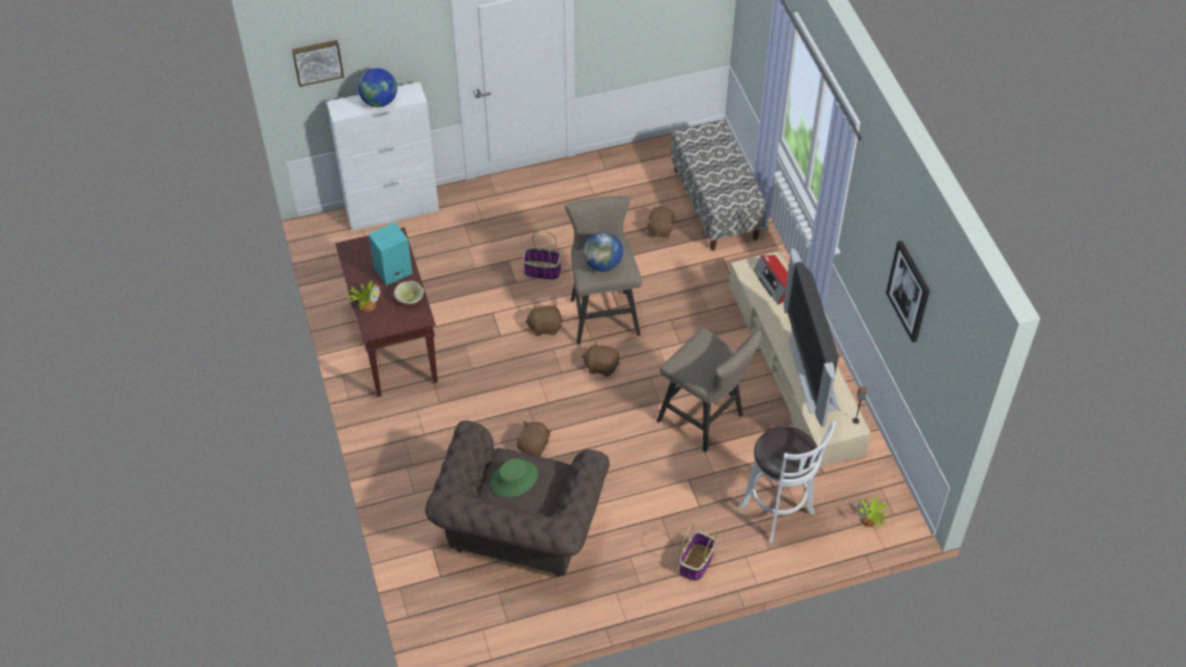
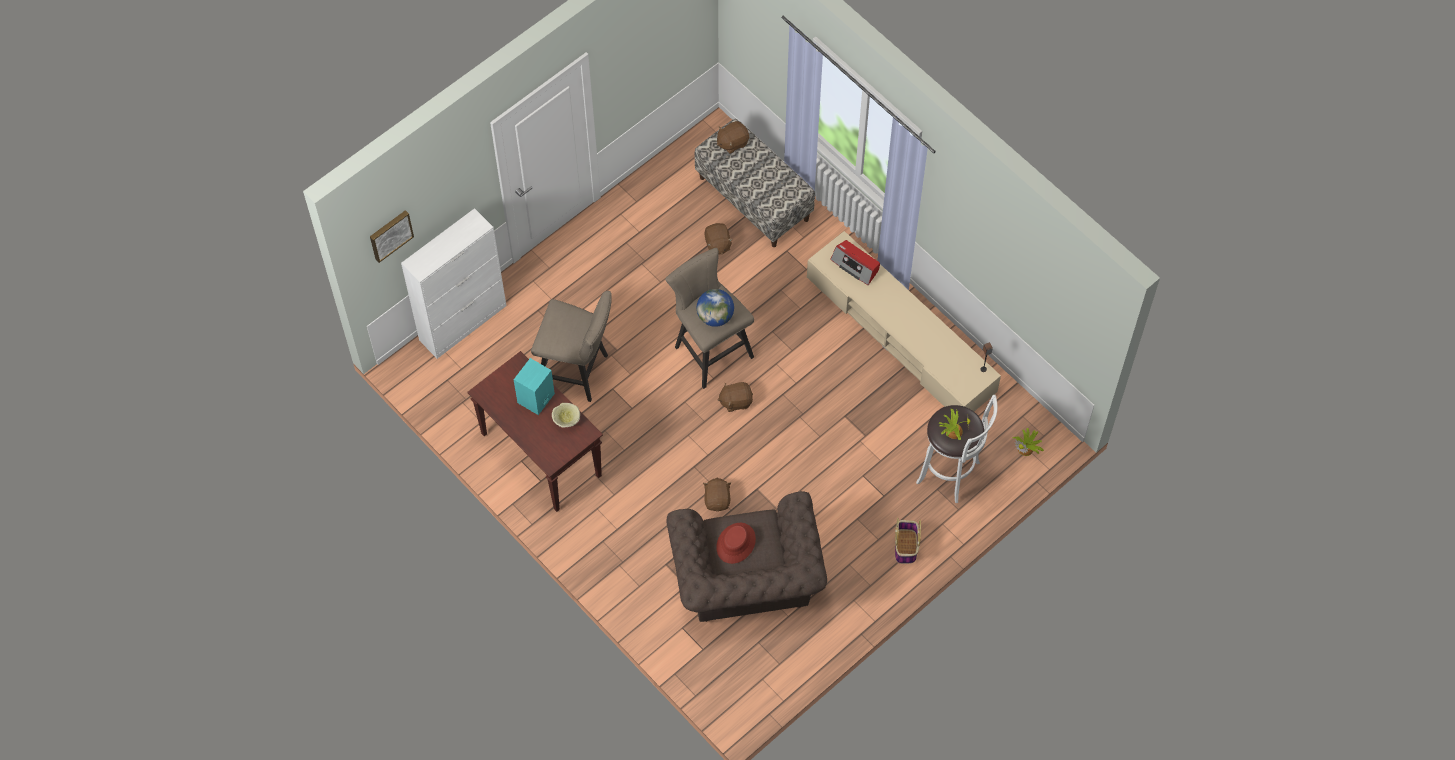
camera: 25 degrees left, 10 degrees up
potted plant [347,281,380,312] -> potted plant moved to [939,409,970,440]
globe [358,68,397,107] -> none
green hat [490,459,538,498] -> red hat [716,523,756,564]
basket [523,231,562,280] -> none
brown plush toy [525,305,562,336] -> brown plush toy moved to [717,121,749,154]
beige stool [657,328,763,452] -> beige stool moved to [531,291,612,402]
television [784,248,839,427] -> none
picture [886,241,930,342] -> none

